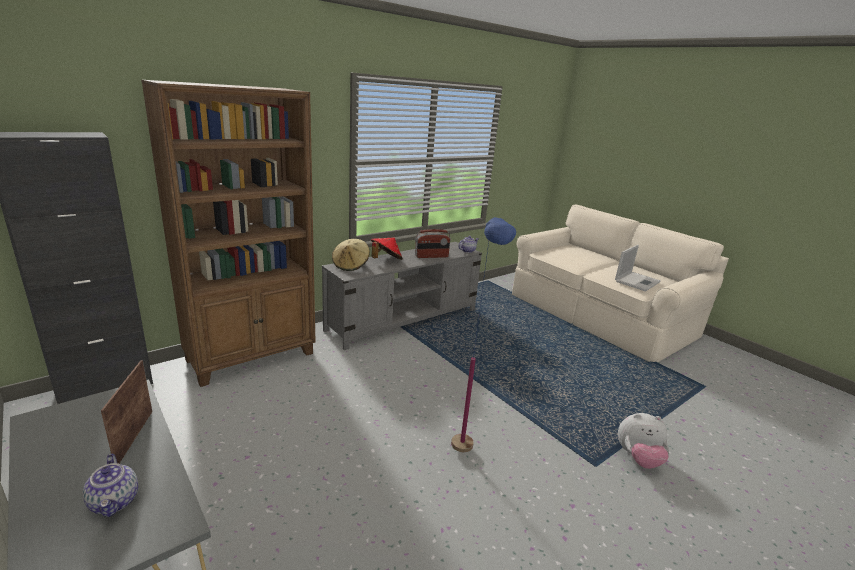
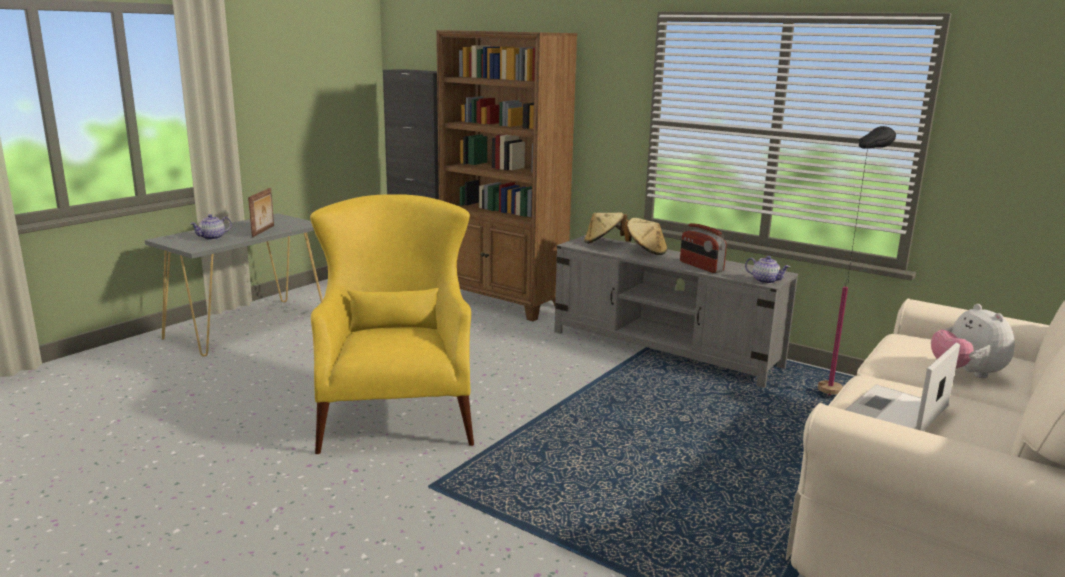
camera: 75 degrees right, 5 degrees down
picture frame [101,360,152,464] -> picture frame turned 120 degrees clockwise [248,188,274,237]
red hat [371,237,403,260] -> beige hat [624,218,667,255]
blue floor lamp [451,217,516,452] -> yellow armchair [310,194,474,454]
laptop [615,245,661,291] -> laptop turned 105 degrees clockwise [845,343,960,431]
plush toy [618,413,669,469] -> plush toy moved to [931,304,1015,378]
none -> black floor lamp [818,126,896,396]

